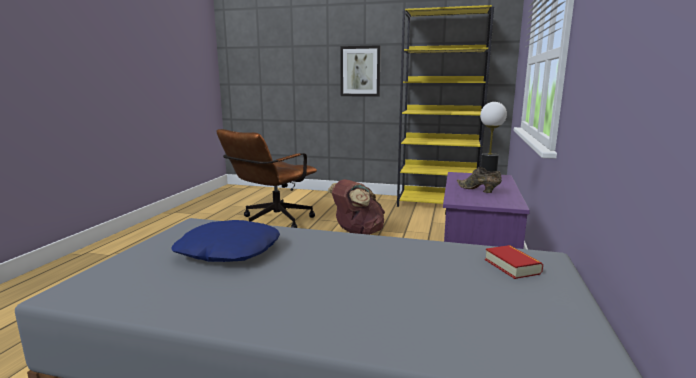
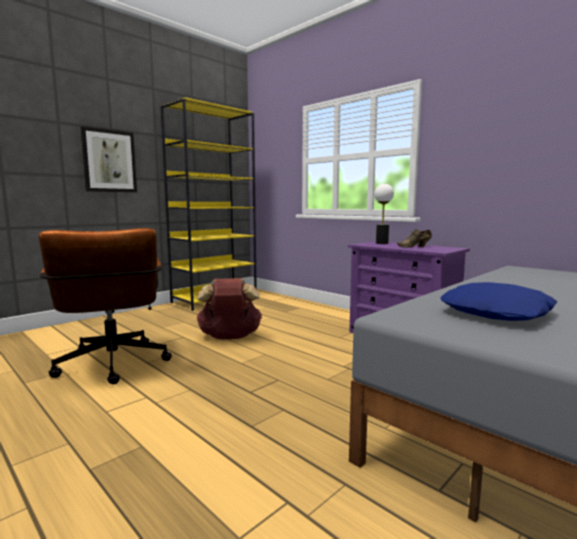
camera: 60 degrees left, 5 degrees down
book [485,245,543,279] -> none

